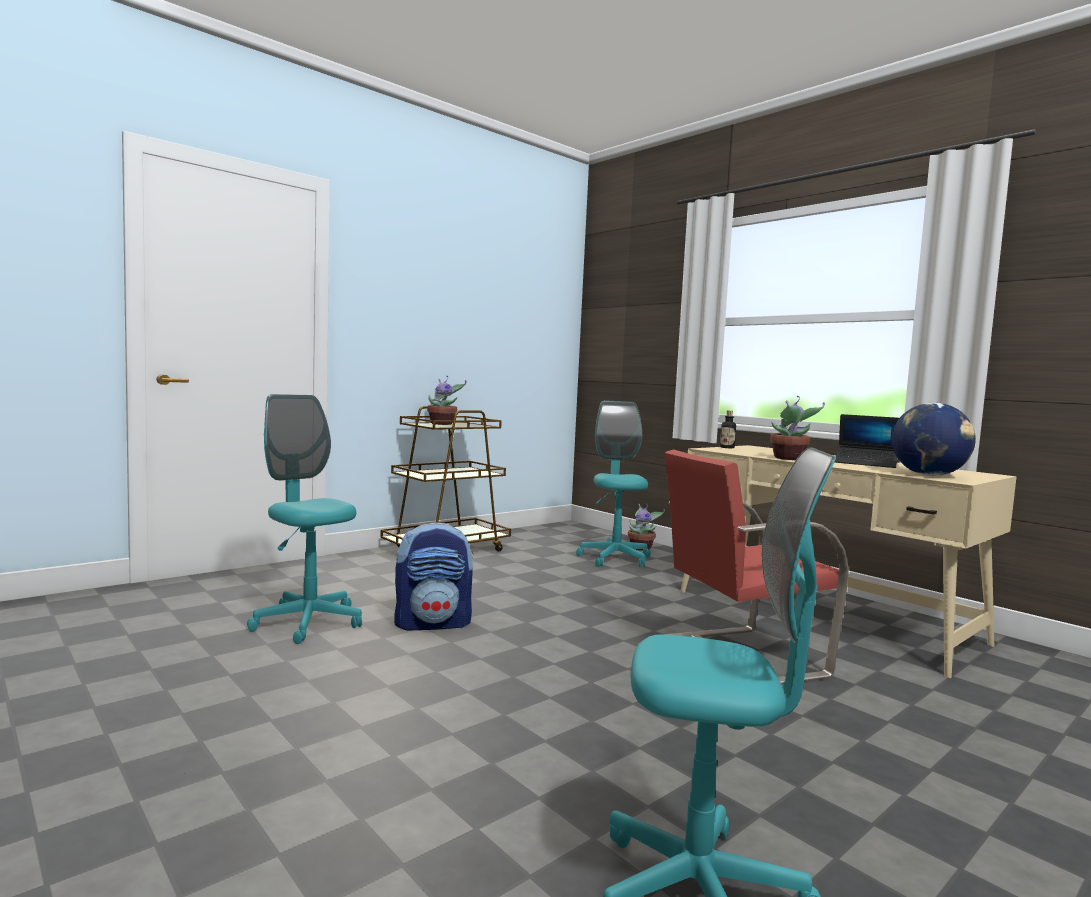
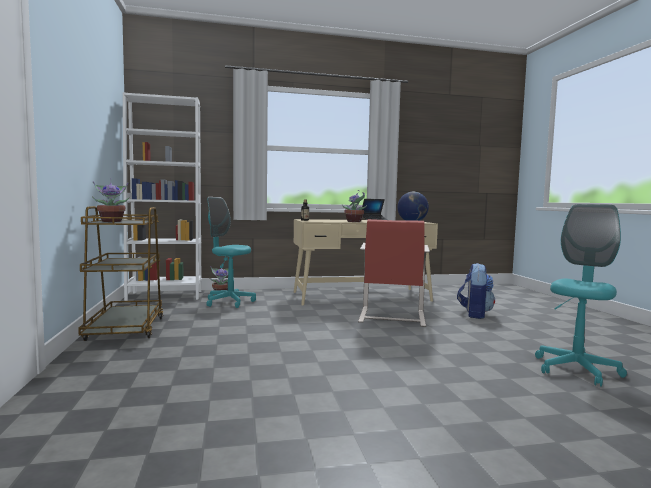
camera: 60 degrees left, 0 degrees up
turquoise office chair [247,394,362,644] -> none
backpack [394,523,474,630] -> backpack moved to [457,263,495,319]
none -> white bookcase [123,92,202,301]

